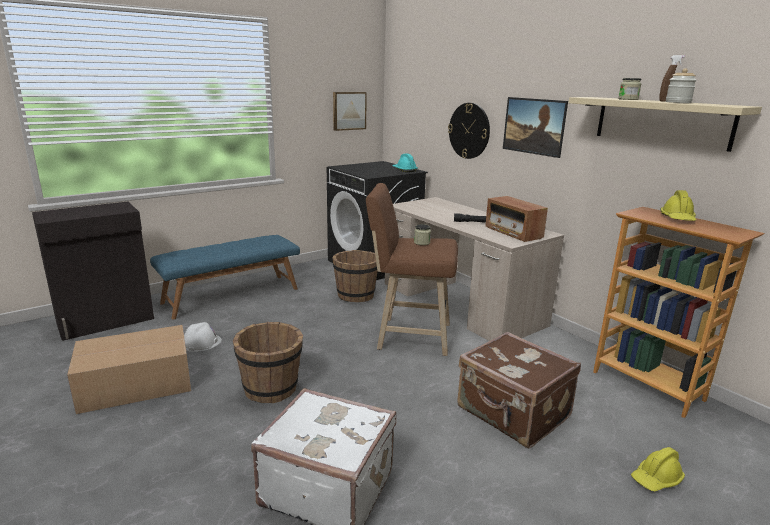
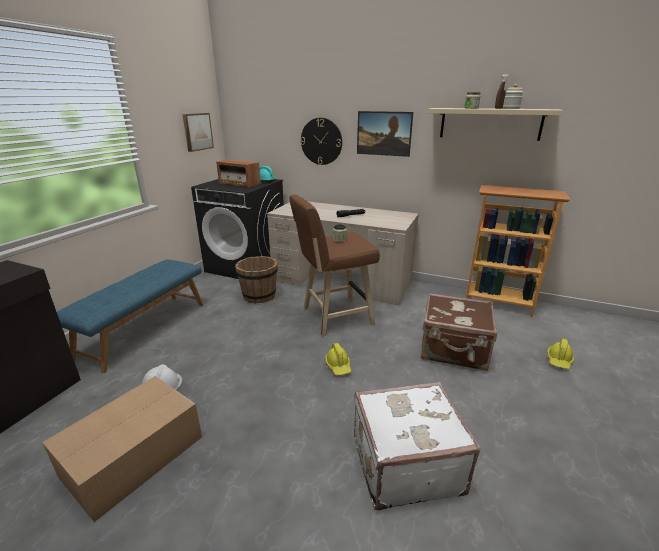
camera: 30 degrees left, 5 degrees up
brown bucket [233,322,303,404] -> none
radio [485,196,548,242] -> radio moved to [216,159,261,187]
yellow hard hat [660,190,696,221] -> yellow hard hat moved to [325,343,351,375]

